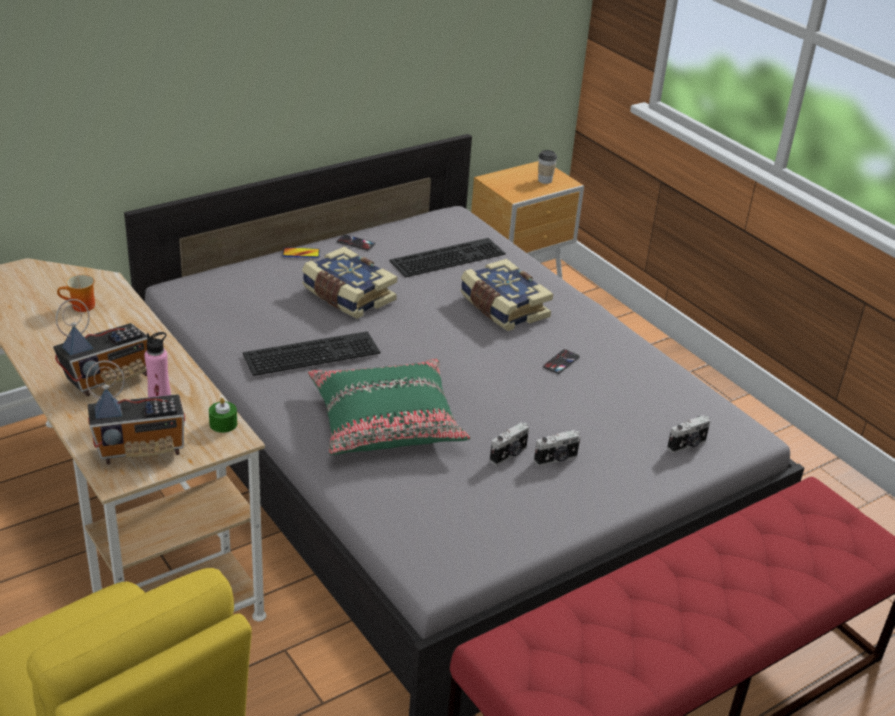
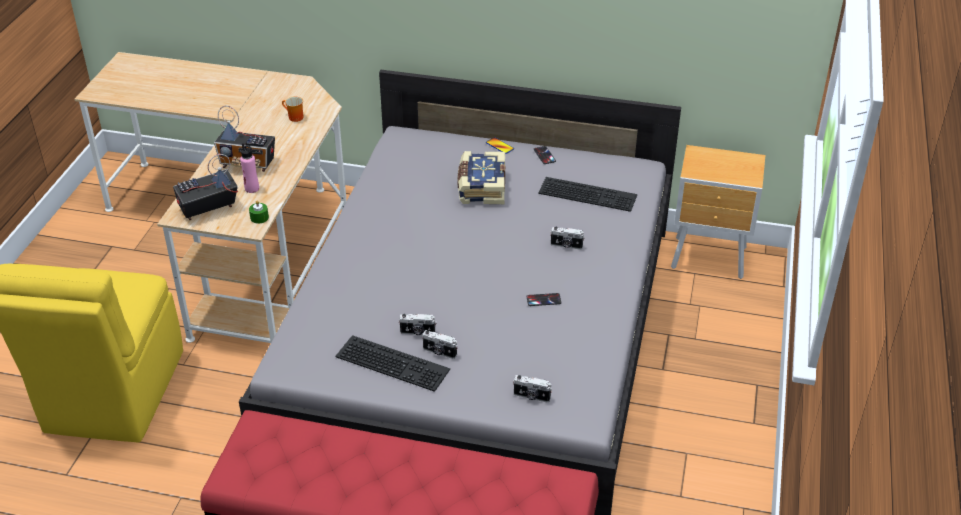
camera: 50 degrees right, 5 degrees up
radio [86,360,185,465] -> radio turned 120 degrees clockwise [173,154,238,220]
keyboard [243,331,380,376] -> keyboard moved to [335,335,450,392]
green pillow [308,359,471,455] -> none
book [460,259,553,331] -> camera [550,227,585,250]
cup [538,150,557,184] -> none

